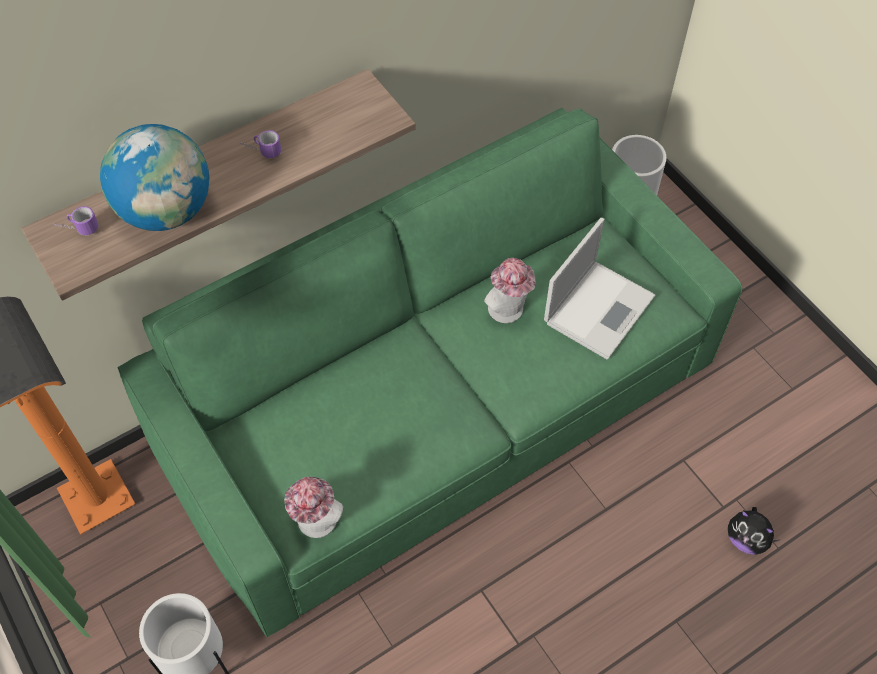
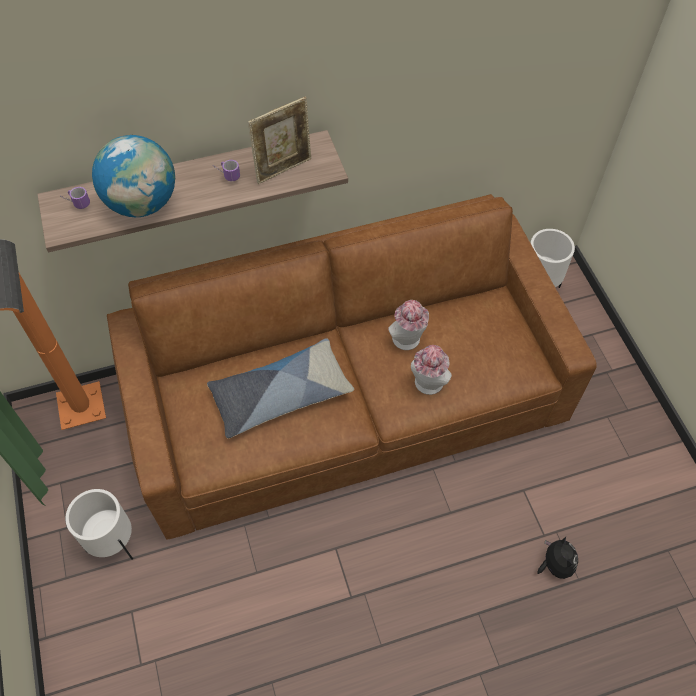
camera: 15 degrees right, 0 degrees up
green sofa [118,108,742,637] -> brown sofa [107,194,597,540]
hat [284,477,343,538] -> hat moved to [411,345,452,395]
laptop [544,218,655,359] -> none
plush toy [728,507,779,555] -> plush toy turned 150 degrees counterclockwise [537,537,578,579]
none -> pillow [207,338,354,438]
none -> picture frame [248,97,311,184]

